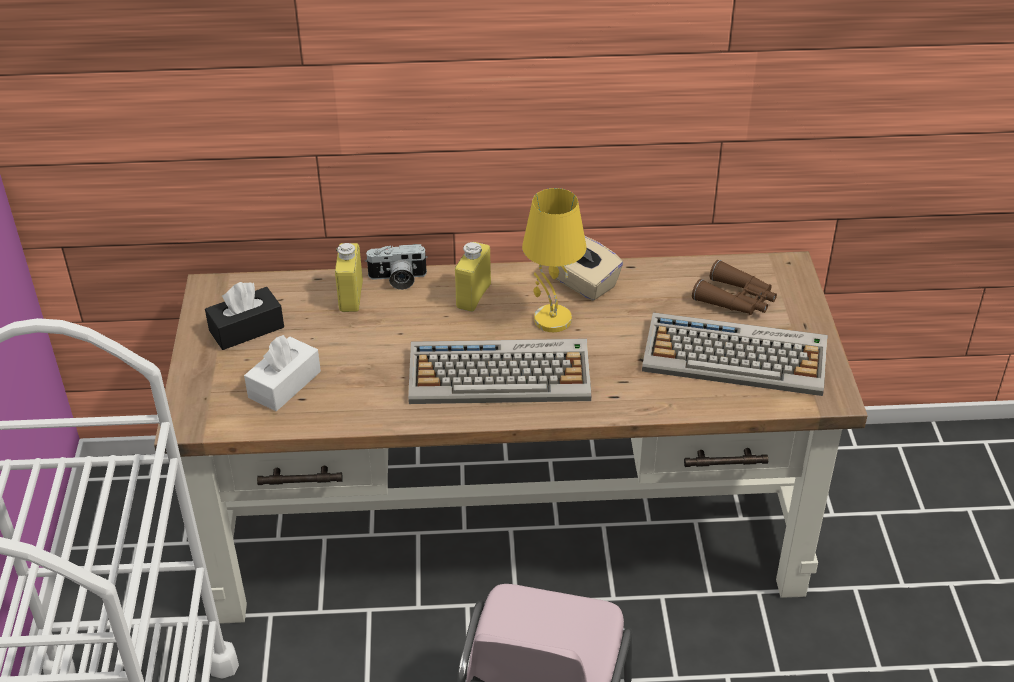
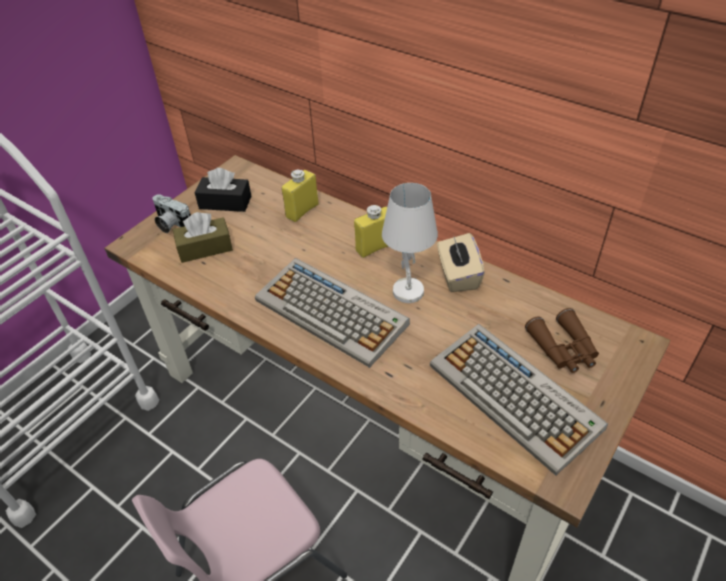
camera: 40 degrees right, 5 degrees up
white tissue box [244,335,321,411] -> brown tissue box [173,212,233,263]
camera [365,244,428,290] -> camera moved to [152,194,191,233]
yellow table lamp [522,188,587,332] -> white table lamp [382,183,438,303]

